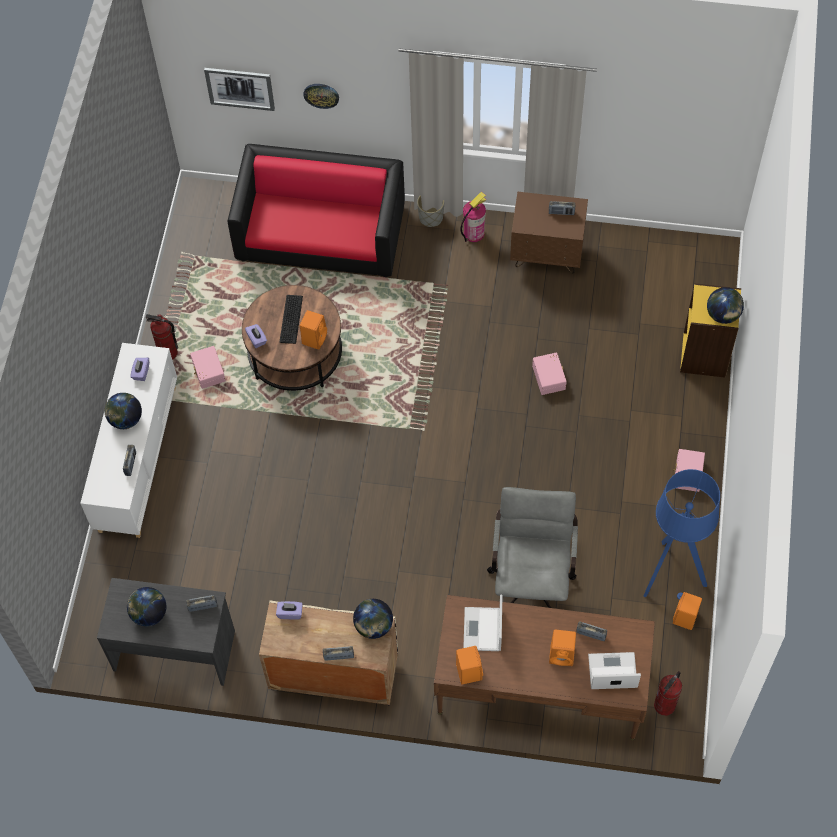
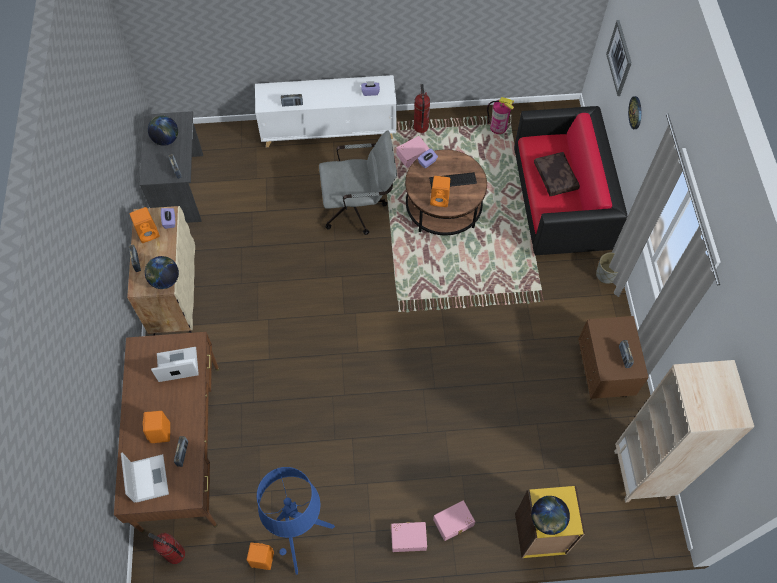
camera: 75 degrees right, 0 degrees up
globe [105,393,142,429] -> none
orange speaker [456,646,483,684] -> orange speaker moved to [130,207,160,243]
fire extinguisher [460,192,487,242] -> fire extinguisher moved to [487,97,514,134]
grey office chair [487,487,578,608] -> grey office chair moved to [319,130,397,235]
pink storage box [532,352,567,395] -> pink storage box moved to [433,500,475,541]
none -> brown pillow [534,152,580,196]
none -> beige bookcase [614,360,754,503]

